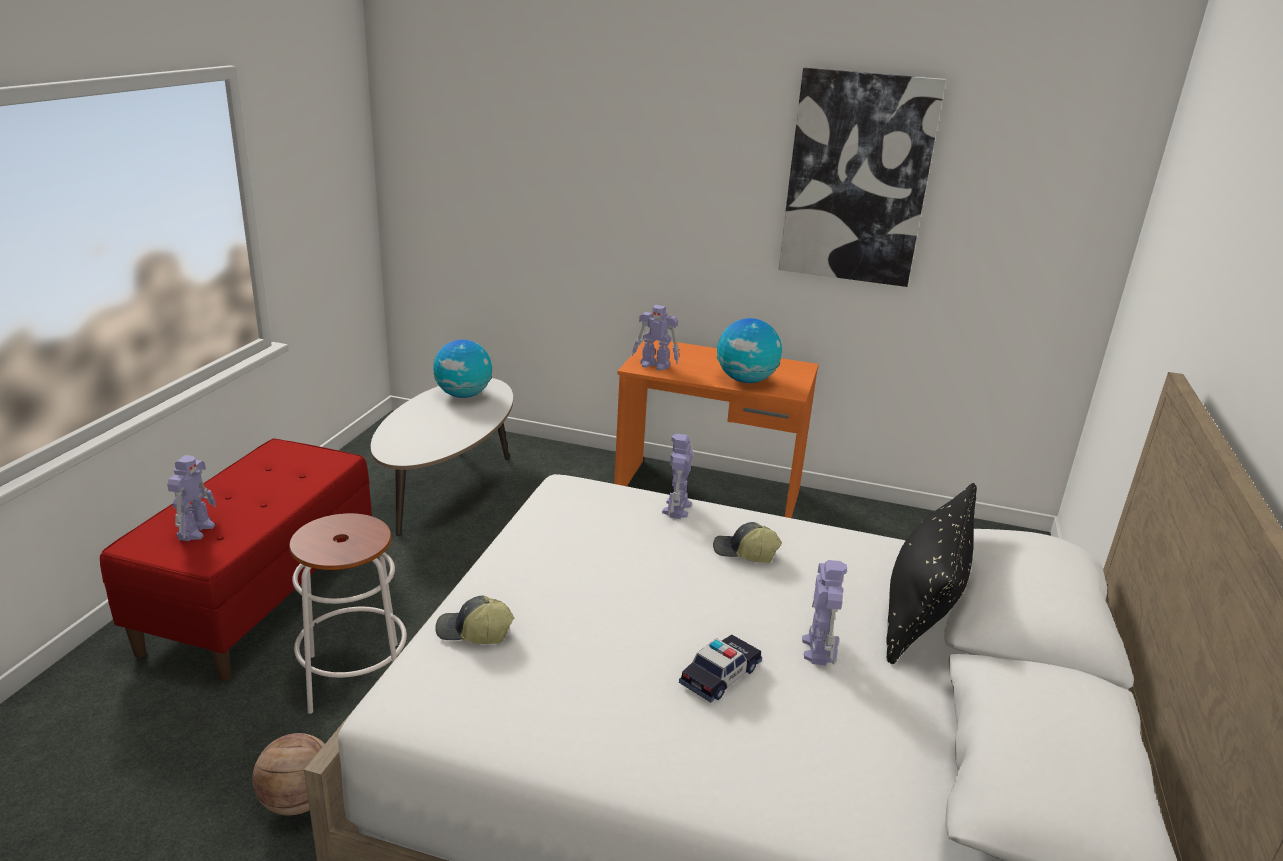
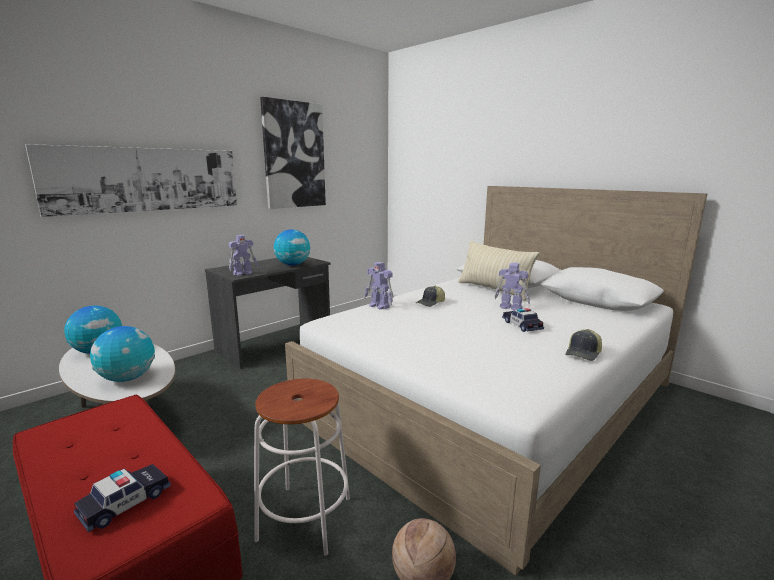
camera: 60 degrees left, 10 degrees down
toy robot [167,455,216,541] -> toy car [74,464,171,532]
cap [435,595,514,644] -> cap moved to [565,329,602,361]
orange desk [614,340,819,518] -> grey desk [205,257,331,369]
black pillow [886,483,977,664] -> beige pillow [458,241,539,301]
none -> picture [25,144,237,217]
none -> globe [90,326,155,382]

